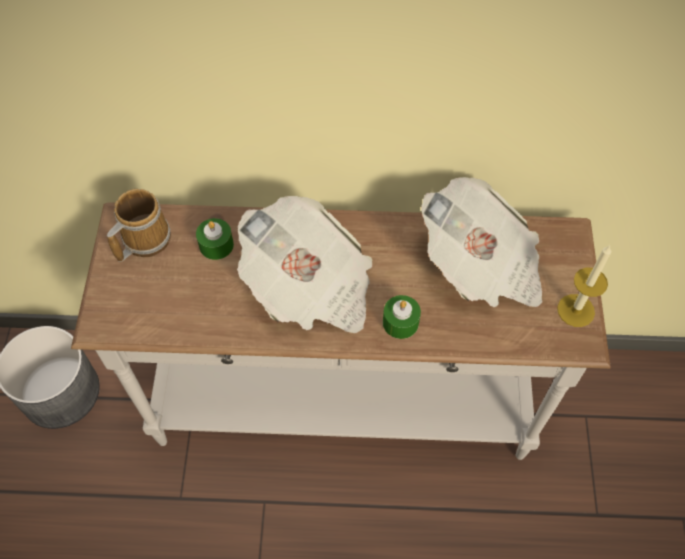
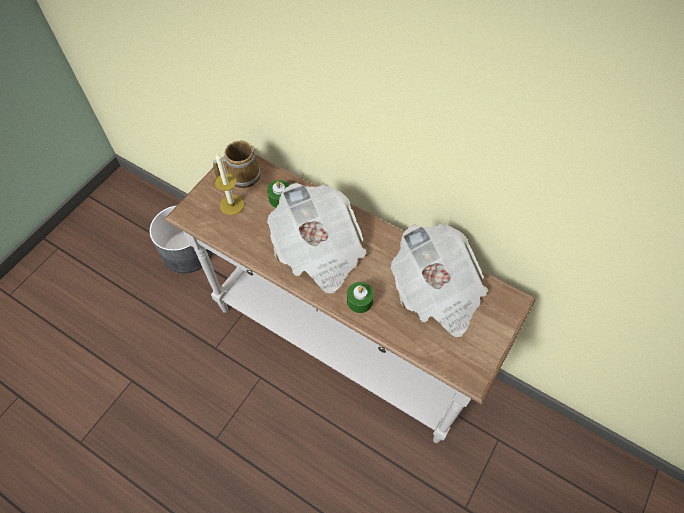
camera: 30 degrees right, 0 degrees up
candle [557,245,611,327] -> candle moved to [214,153,244,215]

